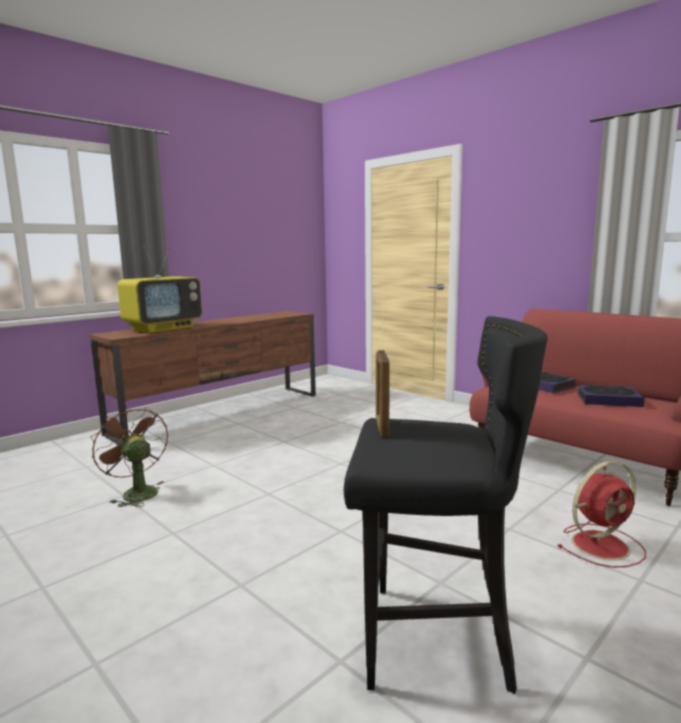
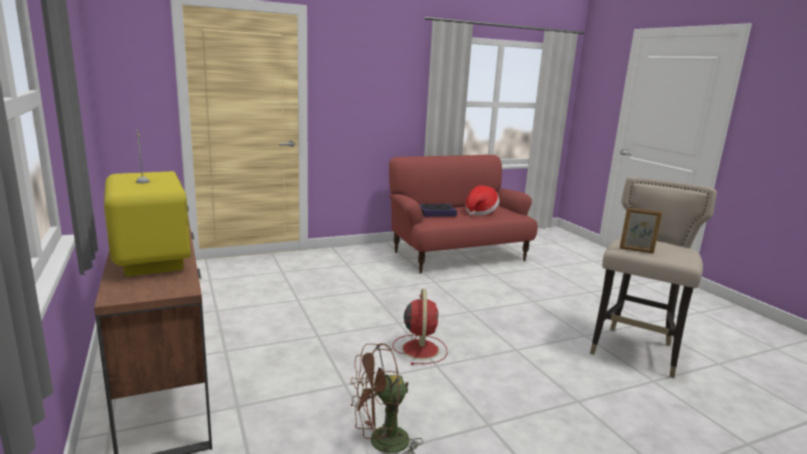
camera: 70 degrees left, 5 degrees up
black stool [344,316,548,694] -> beige stool [590,177,717,378]
red fan [558,461,646,568] -> red fan moved to [393,289,448,365]
book [577,384,644,407] -> hat [465,185,499,216]

